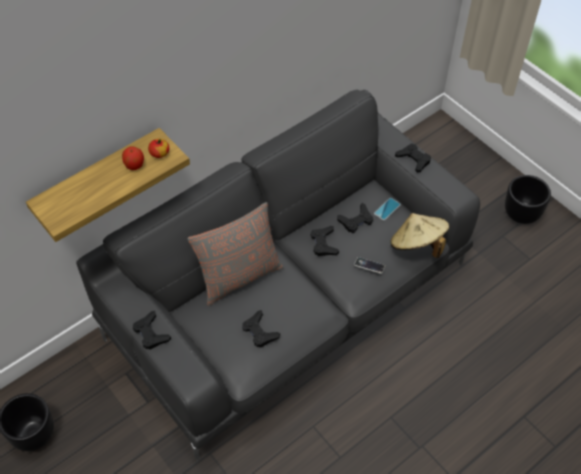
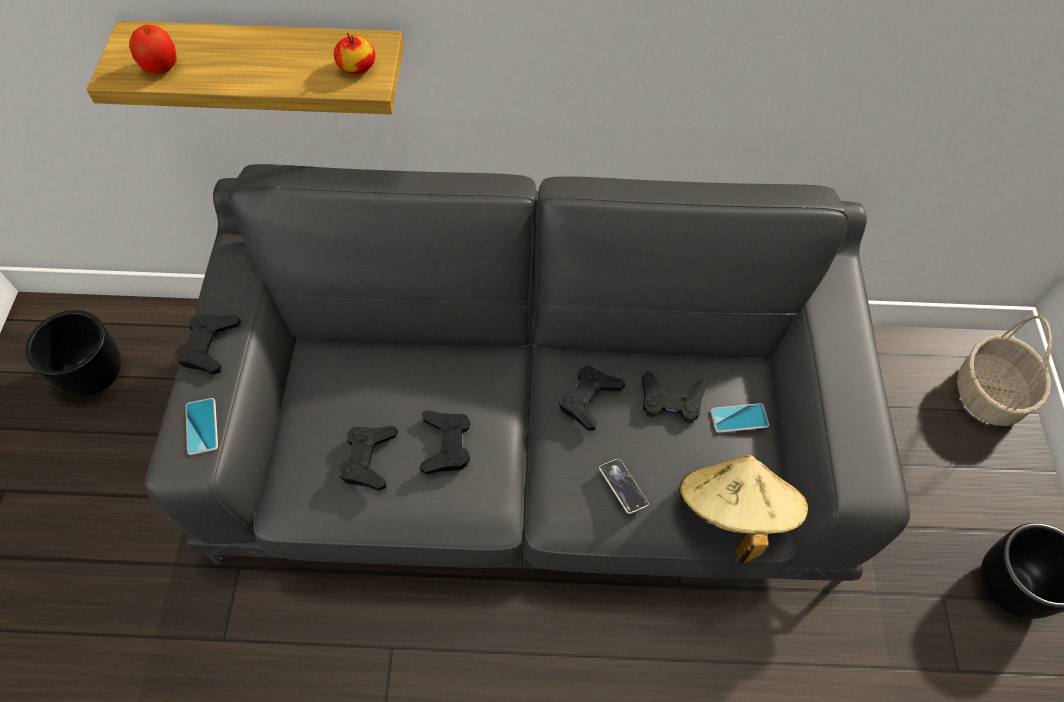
camera: 40 degrees right, 5 degrees up
apple [122,146,144,170] -> apple moved to [129,25,177,74]
grey pillow [188,202,284,306] -> none
black game controller [395,143,431,173] -> black game controller moved to [420,410,470,474]
none -> phone [185,398,218,455]
none -> basket [957,315,1052,426]

